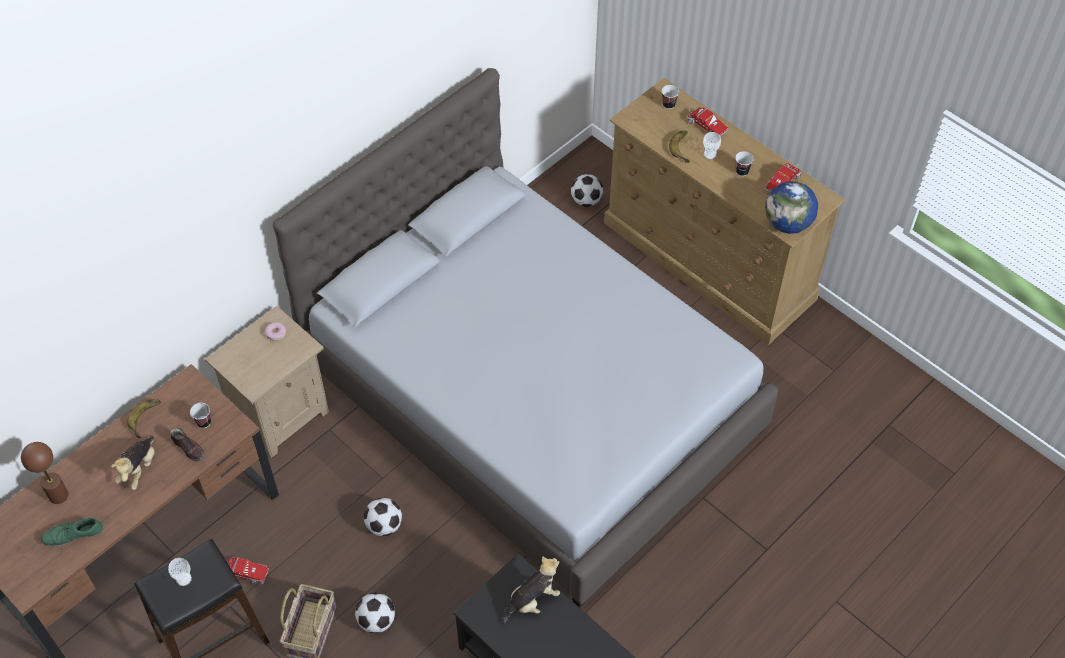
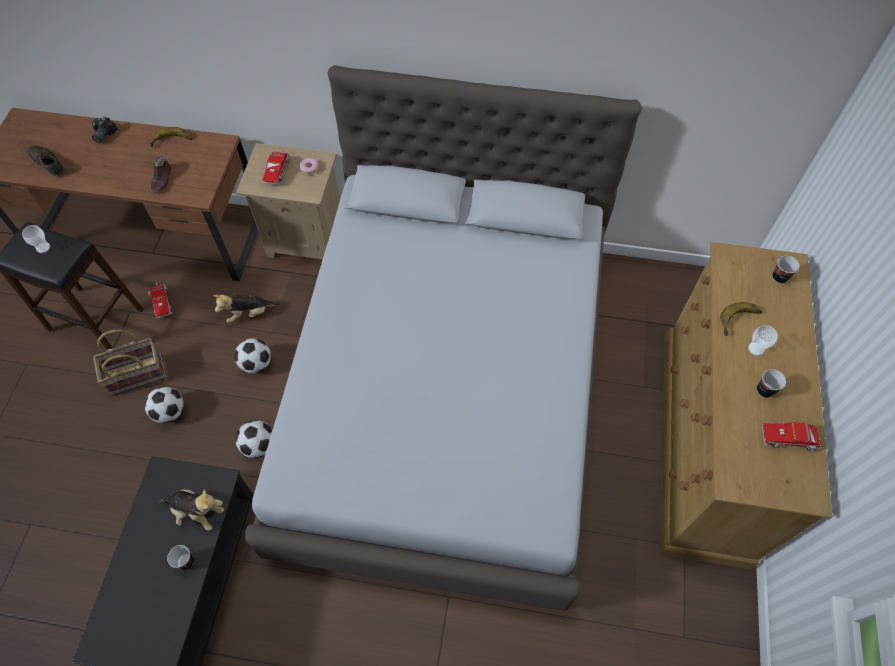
camera: 55 degrees right, 5 degrees up
brown table lamp [21,442,68,504] -> none
green shoe [41,518,103,547] -> brown shoe [27,145,65,177]
plush toy [111,435,155,490] -> plush toy moved to [213,294,280,323]
cup [190,403,211,428] -> cup moved to [167,545,194,570]
football [571,174,603,207] -> football moved to [236,420,272,458]
toy truck [688,107,728,136] -> toy truck moved to [262,149,290,185]
globe [765,181,818,234] -> none
none -> camera [92,117,117,143]

